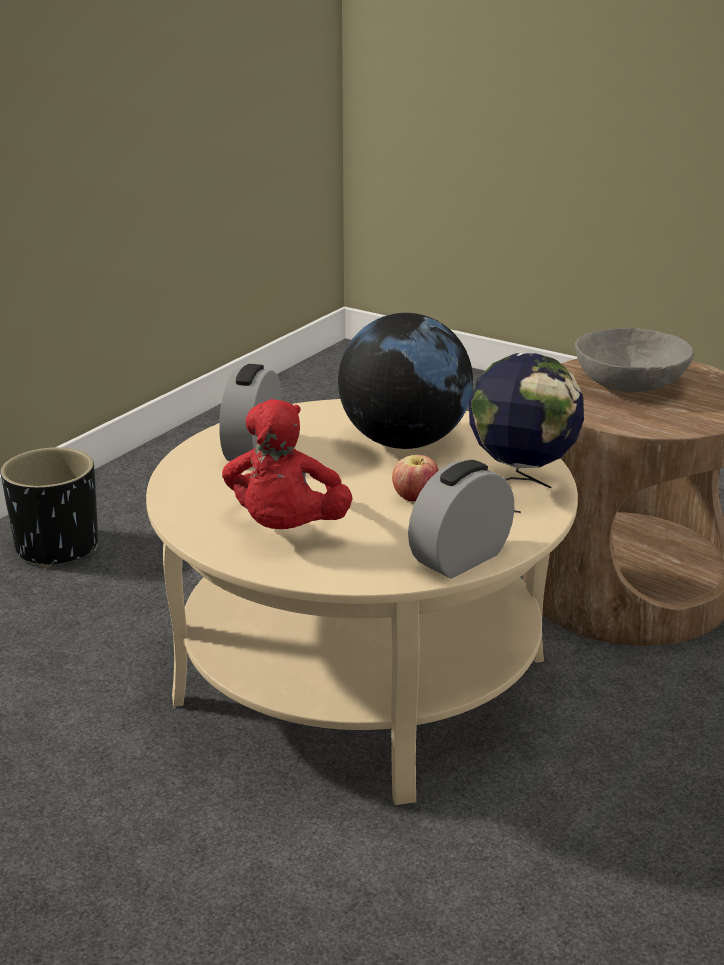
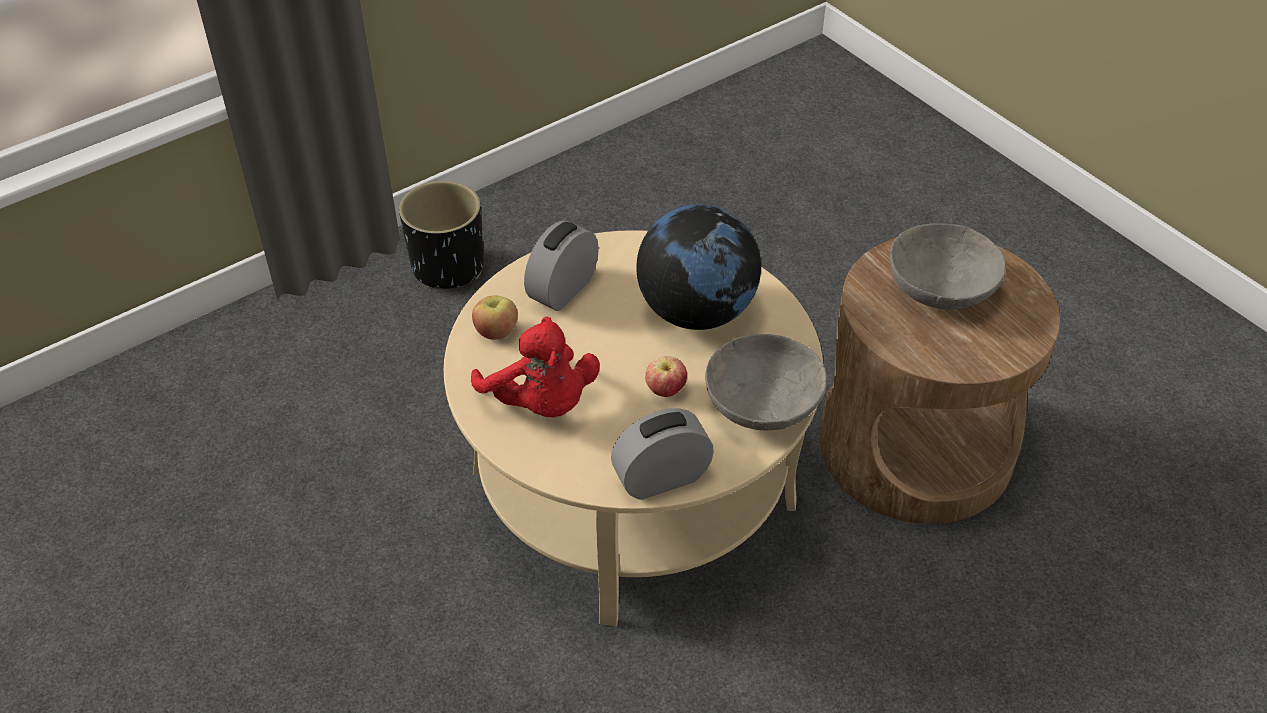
camera: 20 degrees right, 20 degrees up
red plush toy [222,399,352,529] -> red plush toy turned 60 degrees counterclockwise [471,316,600,417]
globe [469,353,584,513] -> grey bowl [705,334,827,431]
none -> apple [472,296,518,340]

